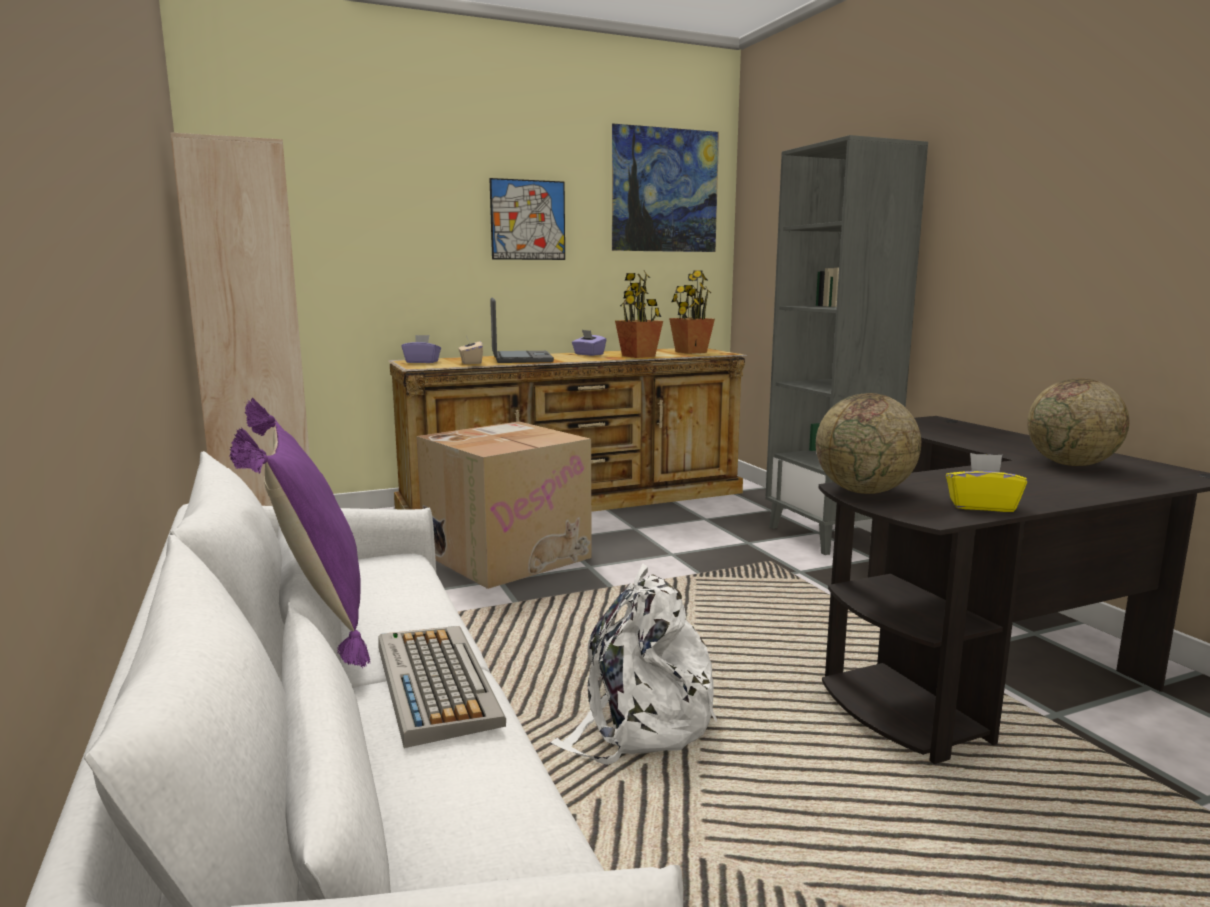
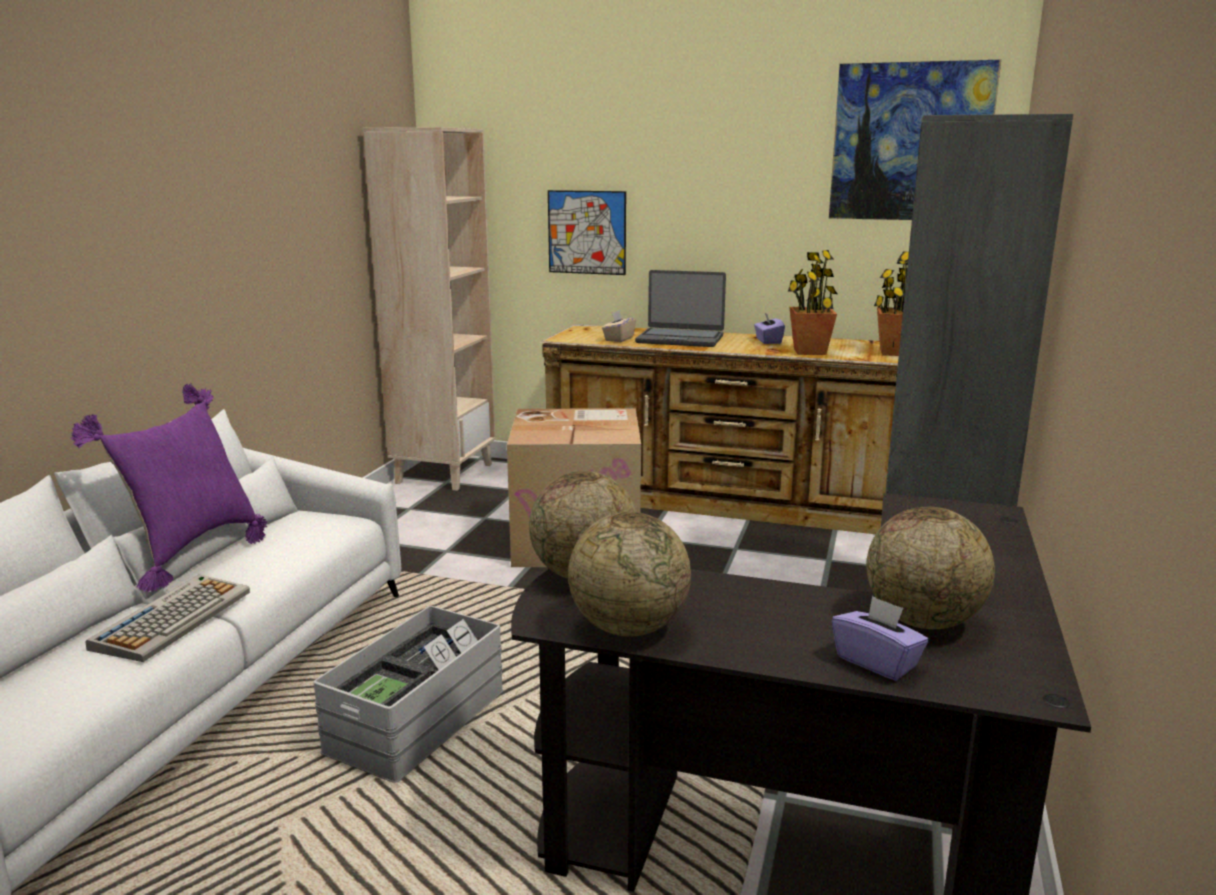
camera: 40 degrees right, 5 degrees up
purple tissue box [402,335,441,363] -> purple tissue box moved to [832,596,929,681]
picture [489,178,565,260] -> picture moved to [548,190,626,275]
laptop [490,298,554,363] -> laptop turned 75 degrees clockwise [635,270,726,347]
white backpack [550,564,717,765] -> grey storage box [314,606,503,783]
yellow tissue box [946,453,1027,512] -> globe [568,512,691,637]

